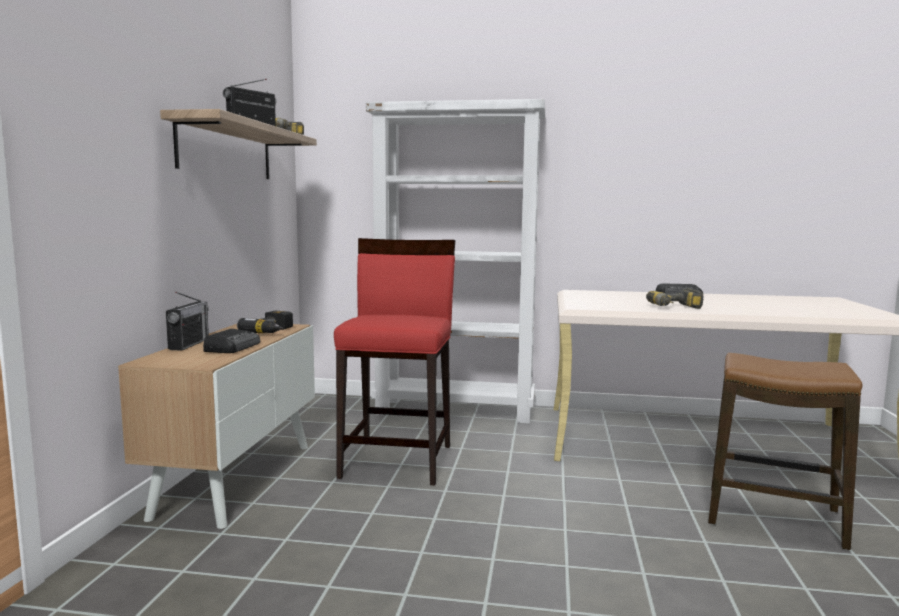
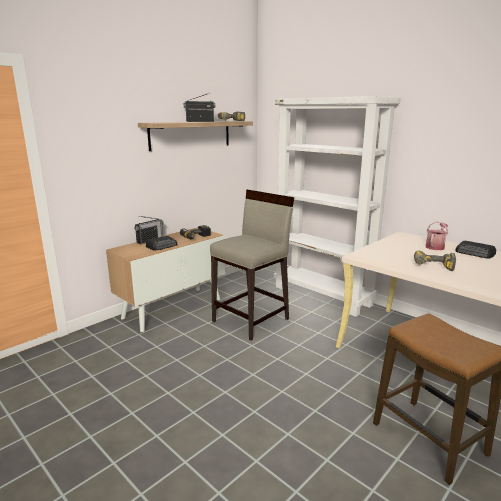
camera: 35 degrees right, 10 degrees up
red stool [334,238,455,486] -> beige stool [210,190,294,341]
none -> watering can [426,222,448,250]

